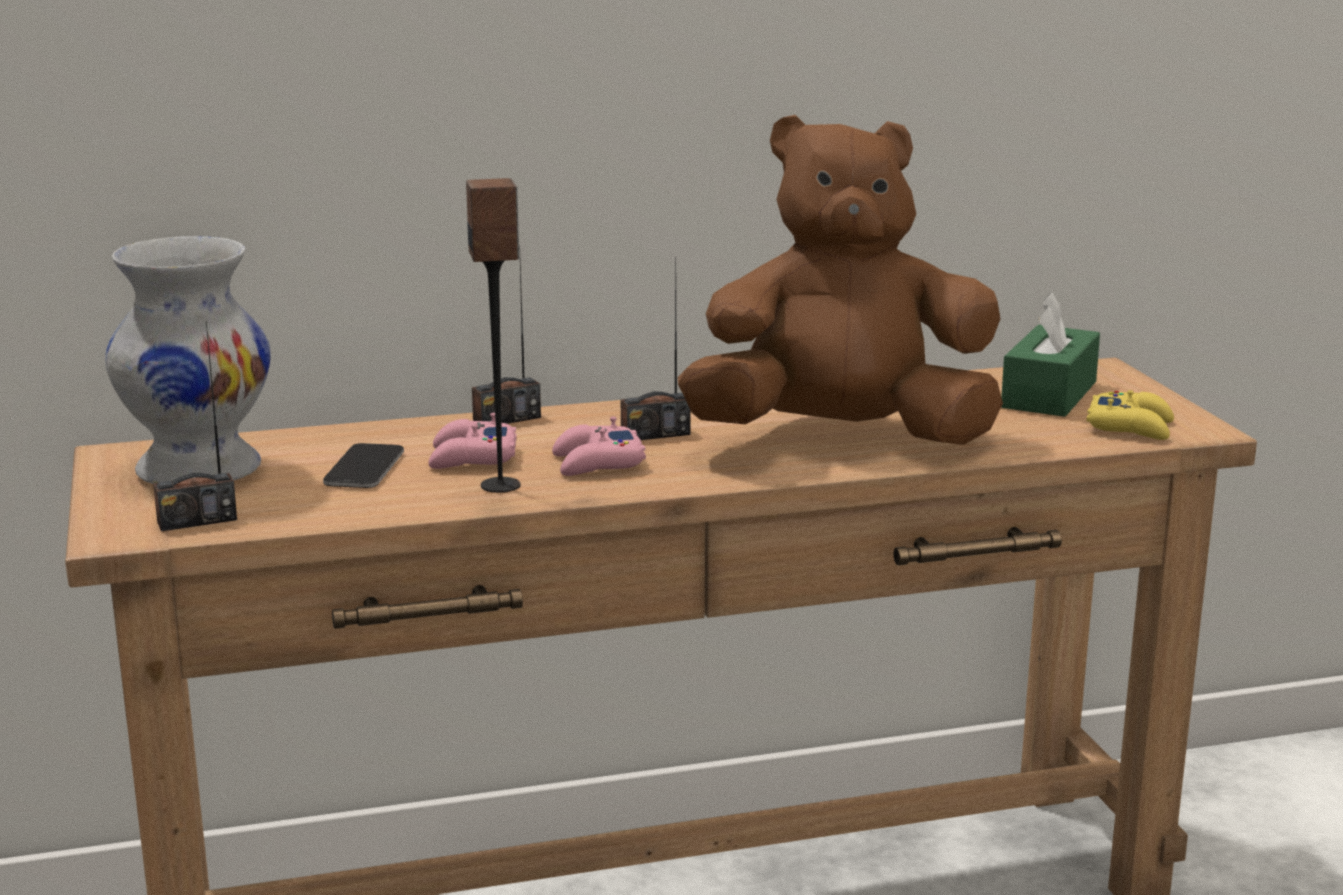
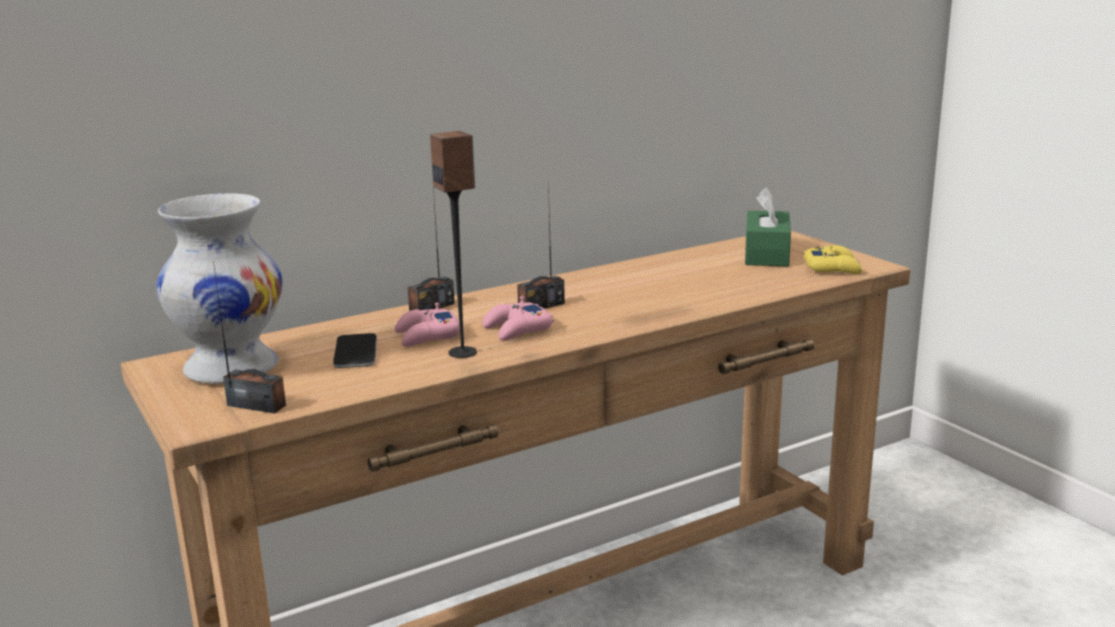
camera: 15 degrees left, 0 degrees up
radio [153,321,237,531] -> radio turned 120 degrees counterclockwise [213,261,286,414]
brown plush toy [678,115,1003,445] -> none

